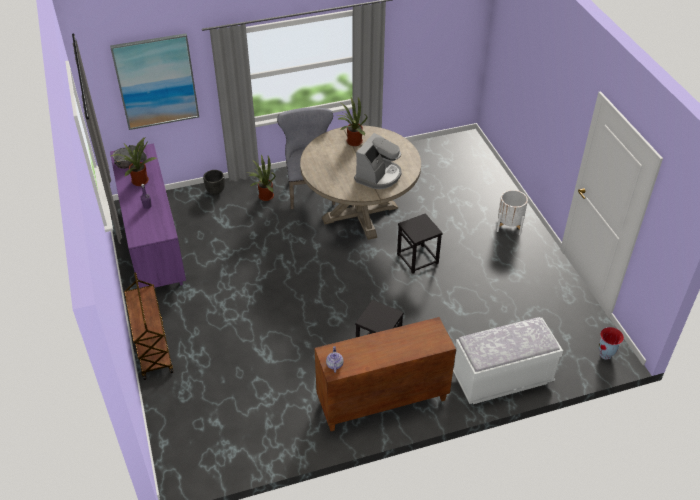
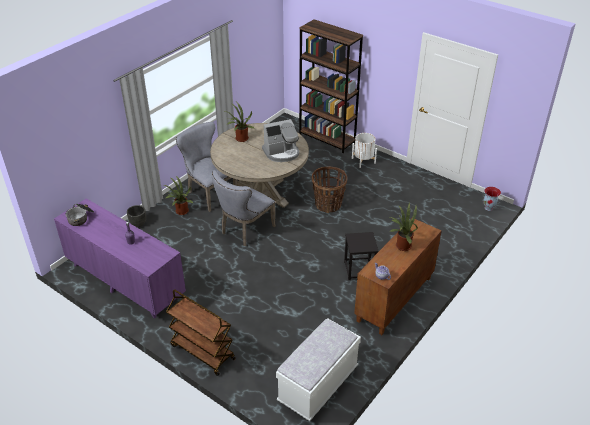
camera: 35 degrees left, 5 degrees down
picture [110,33,199,130] -> none
potted plant [110,137,158,186] -> potted plant moved to [389,202,418,251]
coffee machine [354,133,402,189] -> coffee machine turned 75 degrees clockwise [262,119,299,162]
black stool [397,213,443,274] -> basket [311,167,347,213]
white bench [453,317,563,404] -> white bench moved to [276,318,361,421]
none -> grey chair [212,170,276,246]
none -> brown bookcase [299,19,363,153]

